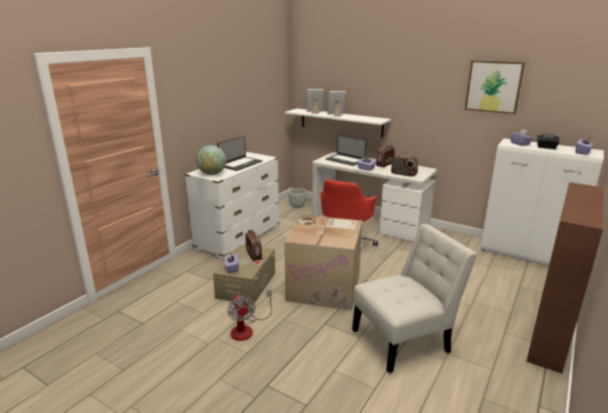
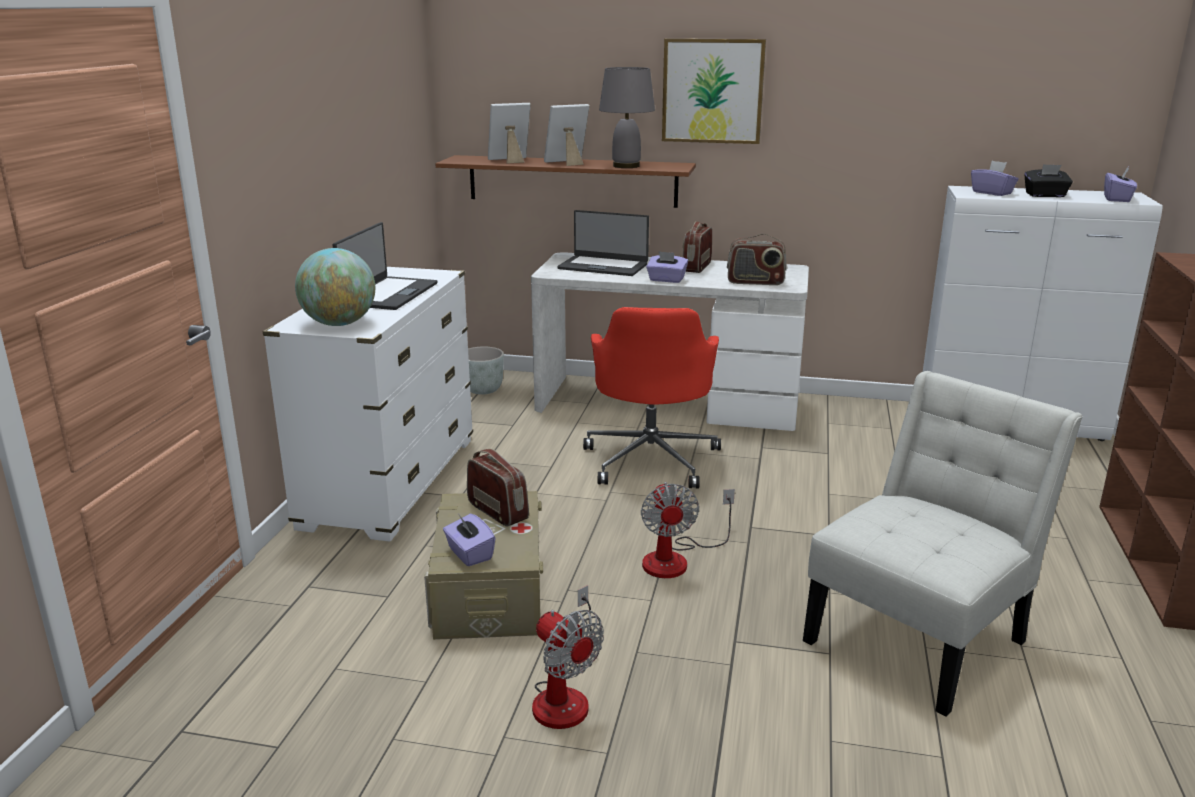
camera: 20 degrees left, 0 degrees up
cardboard box [284,215,362,310] -> fan [641,482,735,578]
white shelf [285,108,391,138] -> brown shelf [436,155,696,208]
picture [465,60,525,114] -> picture moved to [662,38,766,144]
none -> grey table lamp [599,67,655,168]

